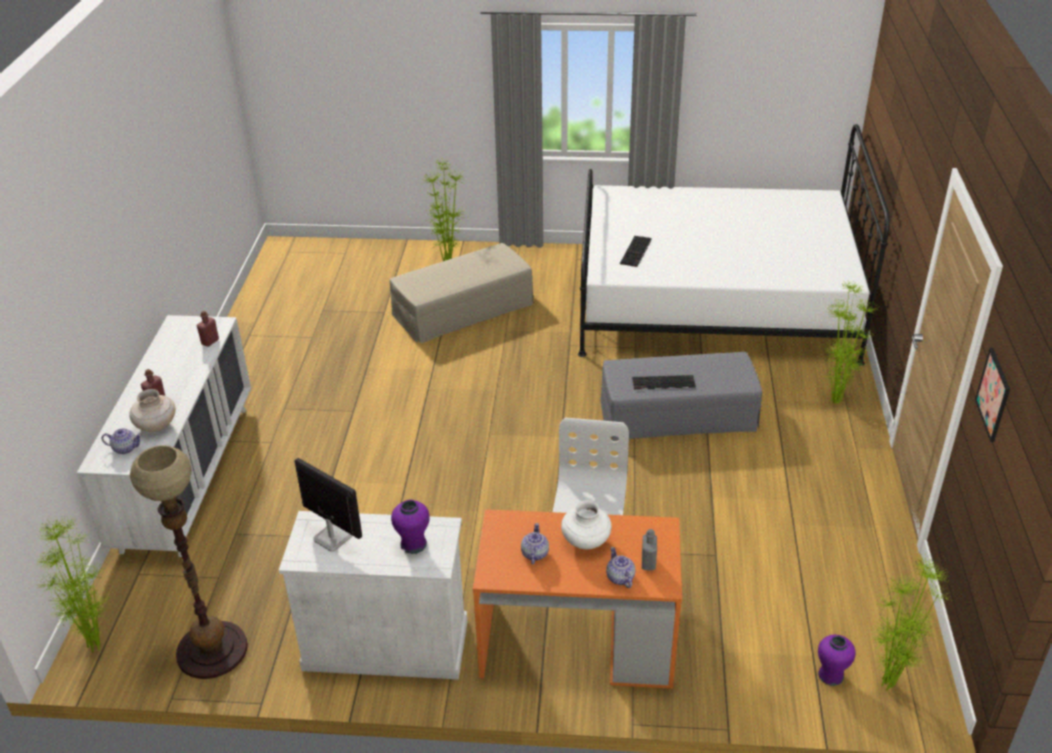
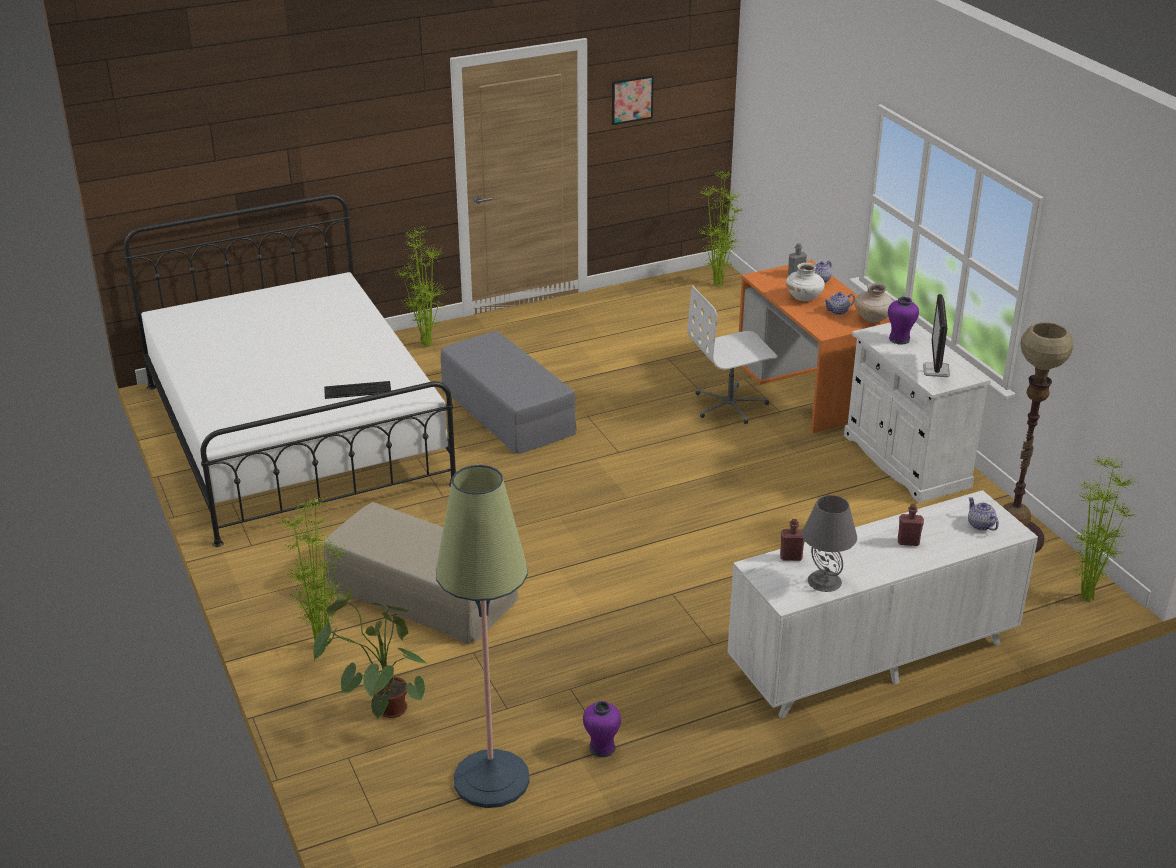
camera: 120 degrees left, 5 degrees down
beige vase [129,389,175,432] -> beige vase moved to [855,283,894,323]
keyboard [632,375,696,390] -> none
purple vase [818,635,856,686] -> purple vase moved to [583,701,621,757]
none -> potted plant [313,589,429,719]
none -> floor lamp [436,465,530,808]
none -> grey table lamp [802,495,857,592]

